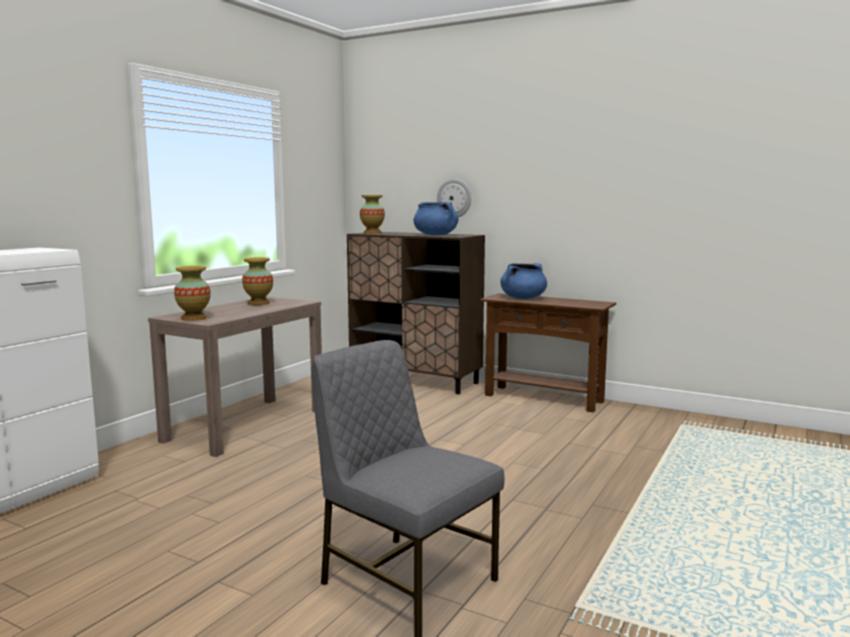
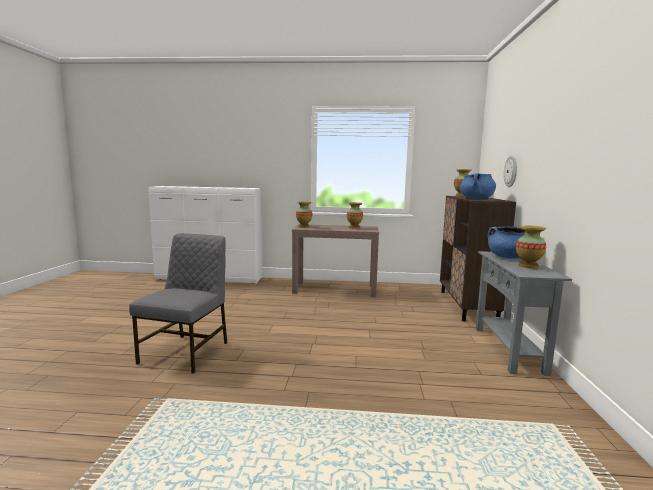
camera: 65 degrees right, 0 degrees up
brown console table [480,293,616,412] -> grey console table [476,251,572,376]
none -> vase [516,225,546,269]

